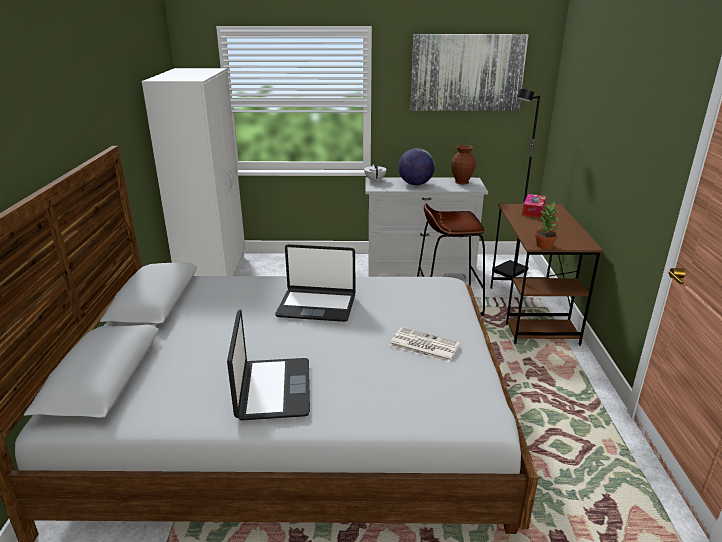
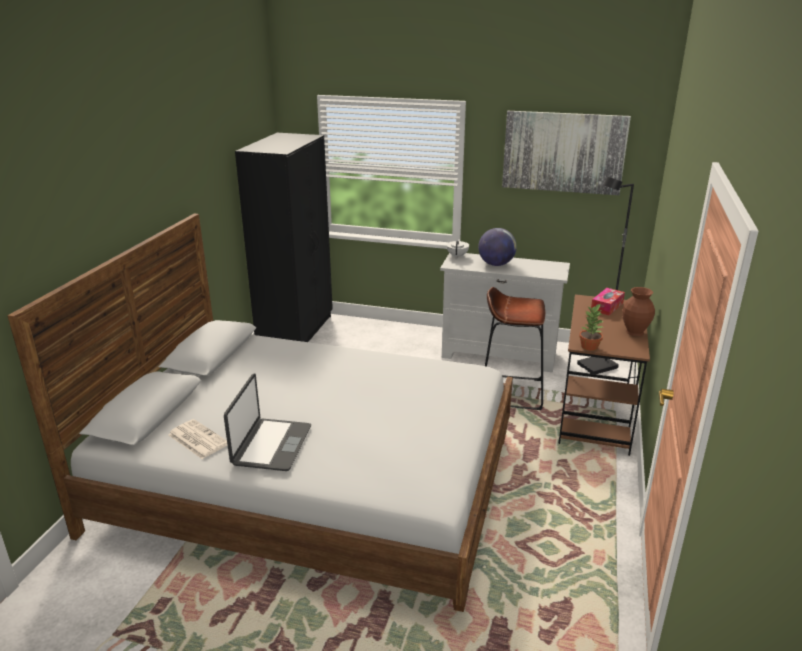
camera: 15 degrees right, 0 degrees up
white wardrobe [142,68,245,276] -> black wardrobe [235,133,333,342]
laptop [275,244,355,322] -> none
newspaper [389,327,460,363] -> newspaper moved to [168,419,227,459]
brown vase [451,145,476,184] -> brown vase moved to [622,287,655,336]

